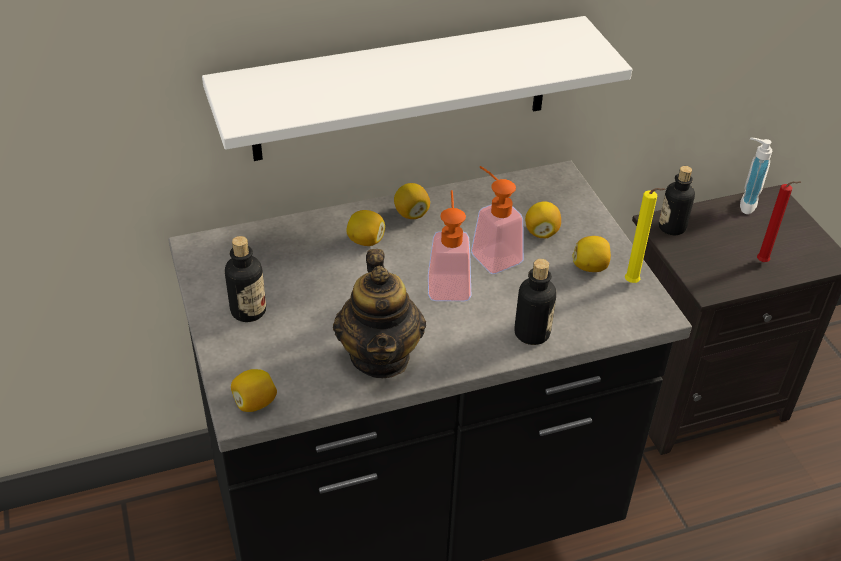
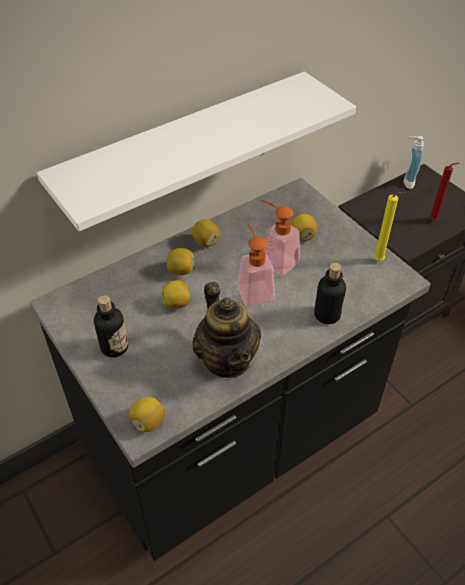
camera: 15 degrees left, 5 degrees up
lemon [572,236,611,272] -> lemon moved to [161,280,190,309]
bottle [659,166,695,235] -> none

